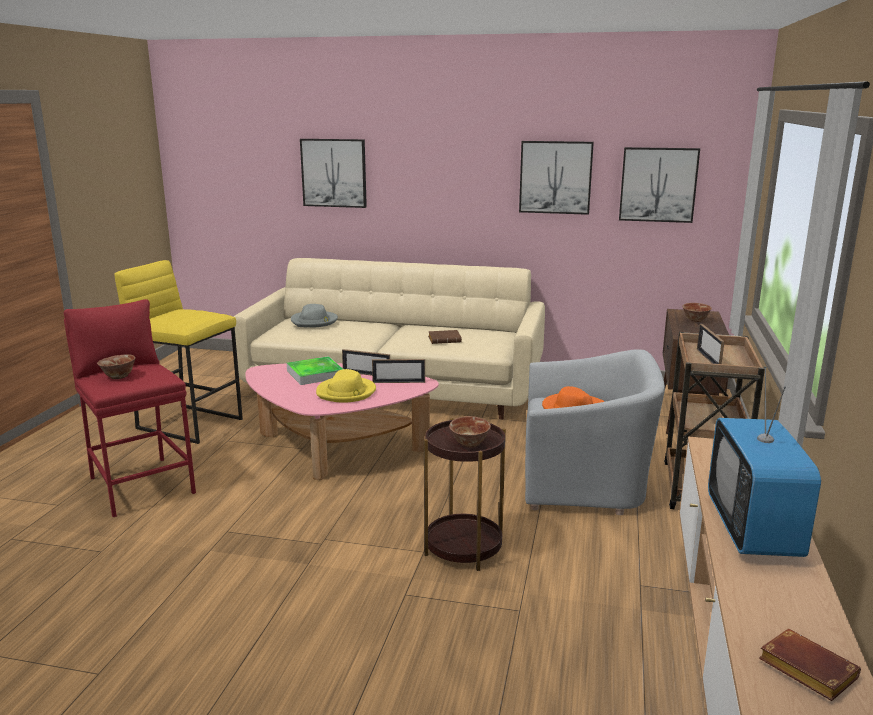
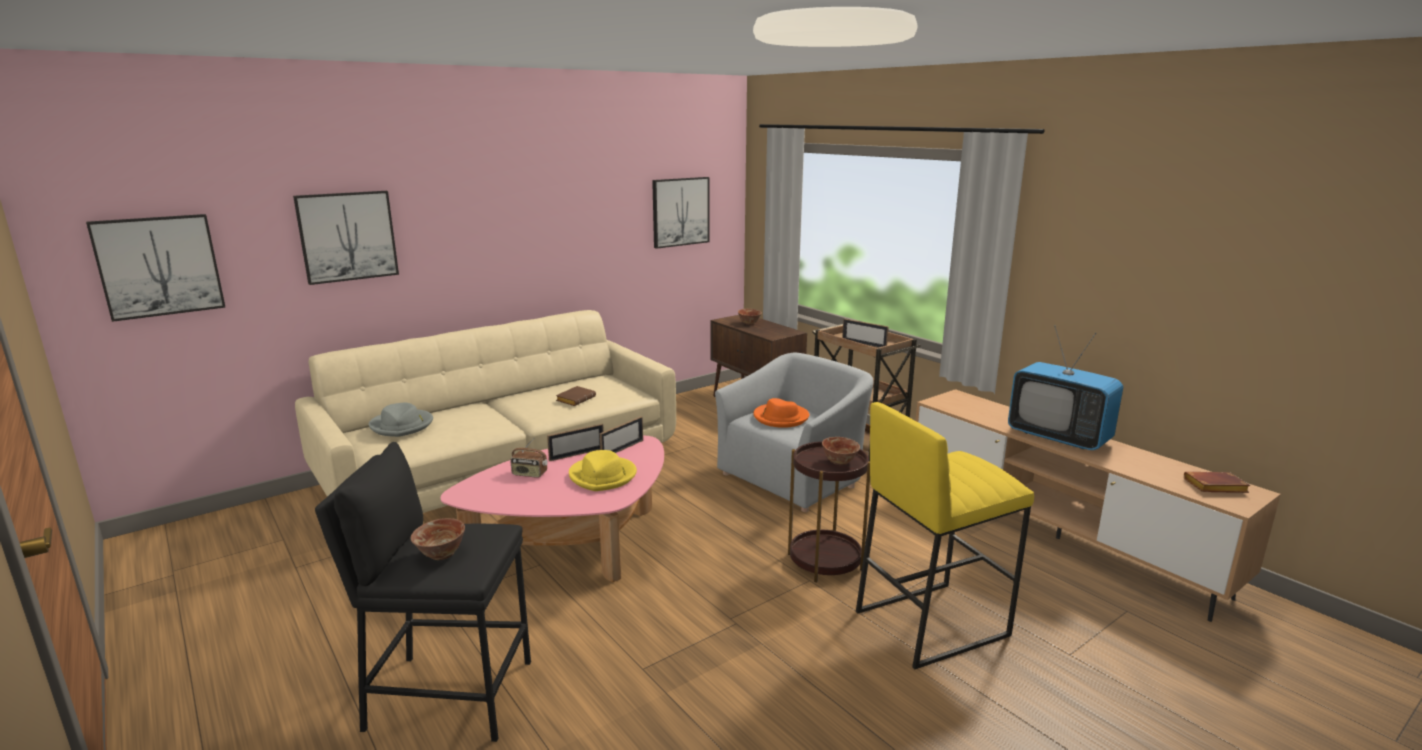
camera: 50 degrees left, 0 degrees up
red stool [64,299,196,517] -> black stool [315,442,531,742]
yellow stool [114,260,243,444] -> yellow stool moved to [856,402,1034,669]
tray [287,356,343,385] -> radio [510,437,548,478]
picture [519,141,594,215] -> picture moved to [86,214,226,322]

